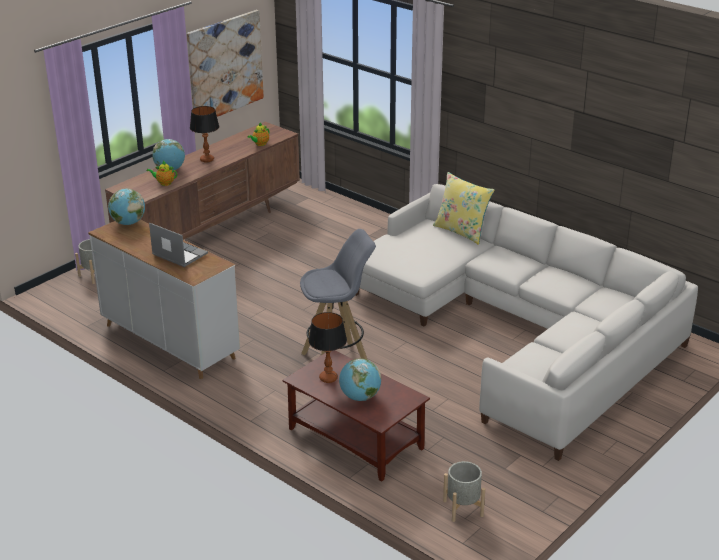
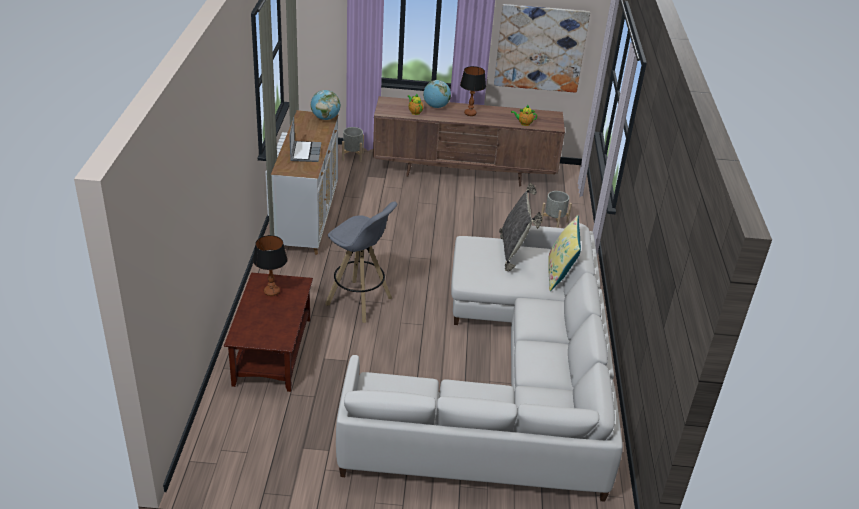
camera: 50 degrees right, 5 degrees up
globe [339,358,381,401] -> none
grey planter [443,461,485,522] -> grey planter moved to [541,191,572,228]
none -> pillow [499,183,542,271]

